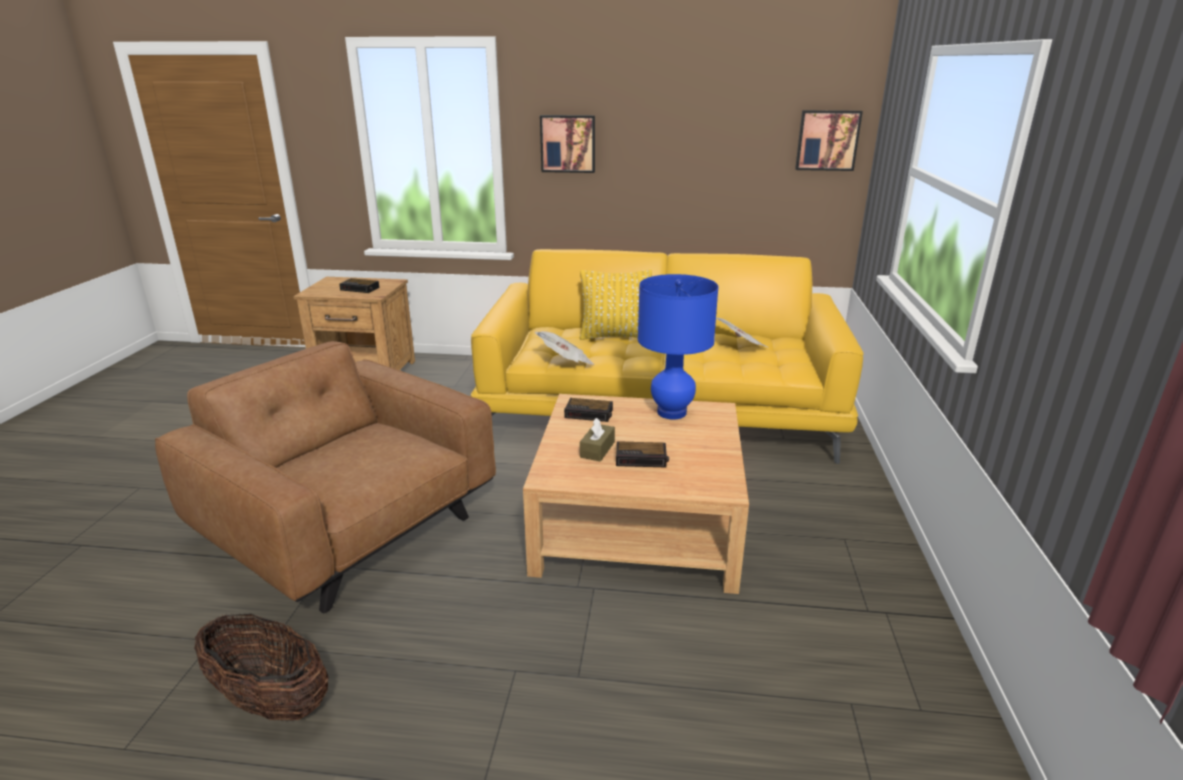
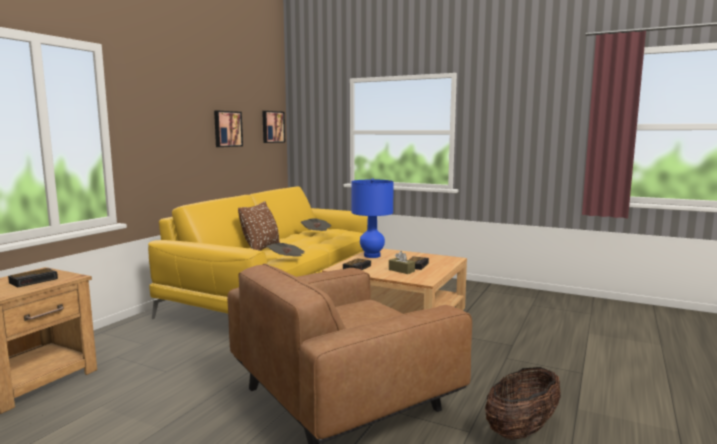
camera: 70 degrees left, 15 degrees down
picture [540,115,595,173] -> picture moved to [214,111,243,147]
yellow pillow [580,270,652,340] -> brown pillow [238,201,280,251]

